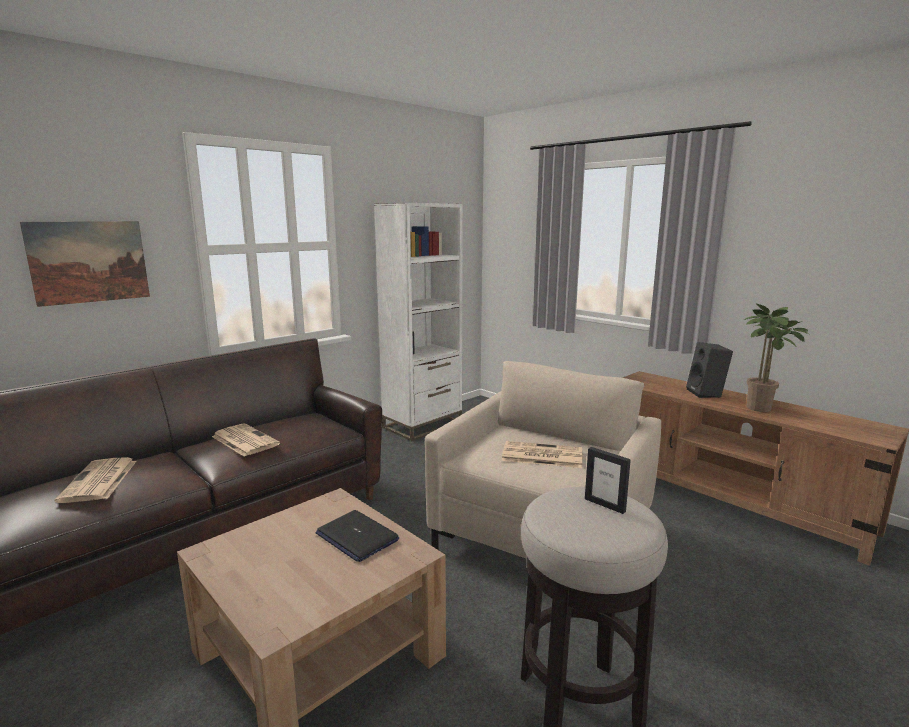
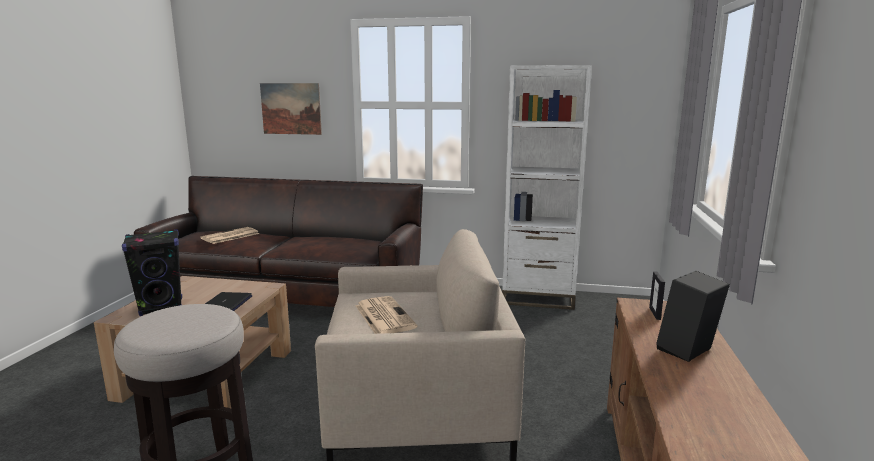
camera: 55 degrees right, 0 degrees up
newspaper [212,424,280,457] -> none
picture frame [585,447,631,514] -> picture frame moved to [649,271,665,320]
potted plant [744,303,809,412] -> none
none -> black speaker [122,229,182,316]

